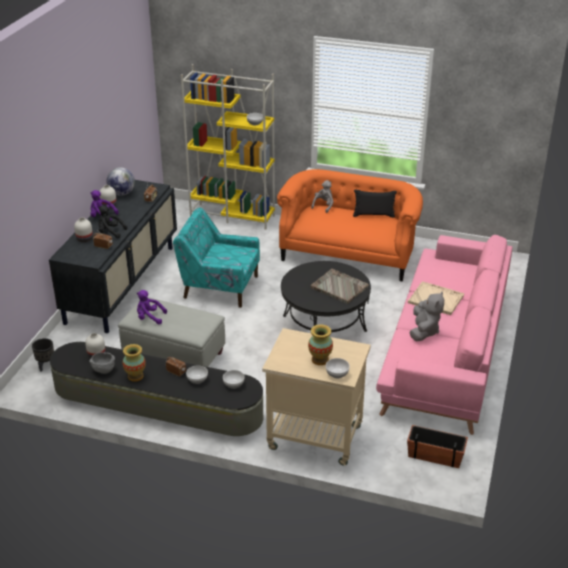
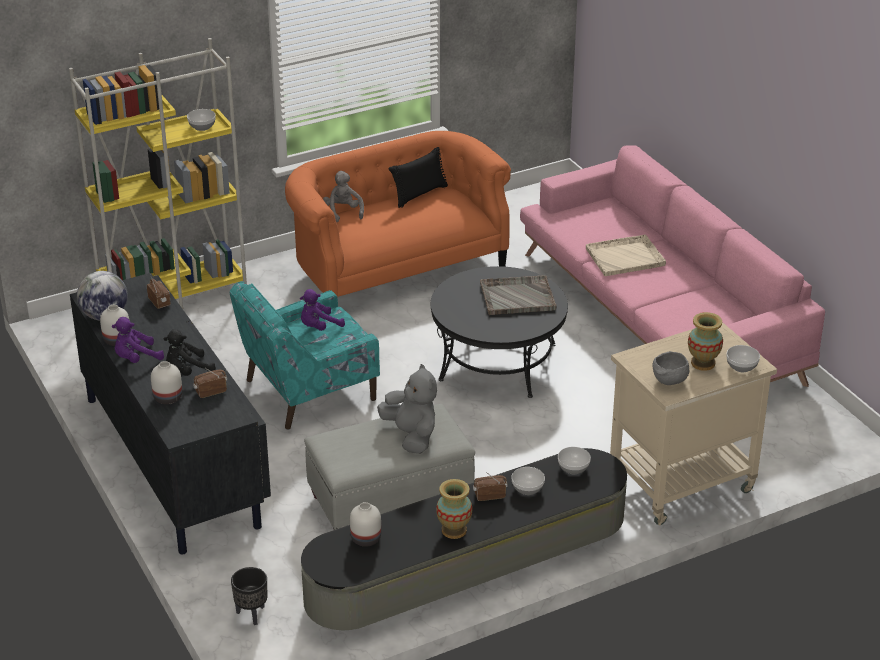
camera: 45 degrees left, 0 degrees up
grey bowl [89,352,115,374] -> grey bowl moved to [652,351,689,385]
purple plush toy [137,290,167,324] -> purple plush toy moved to [300,289,345,331]
planter [407,425,468,468] -> none
grey plush toy [410,292,444,341] -> grey plush toy moved to [377,364,437,454]

